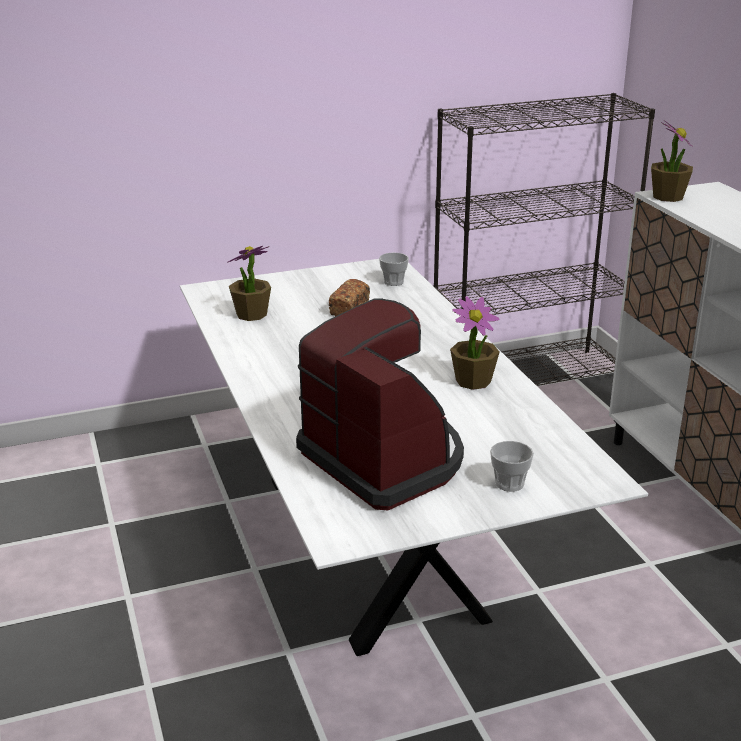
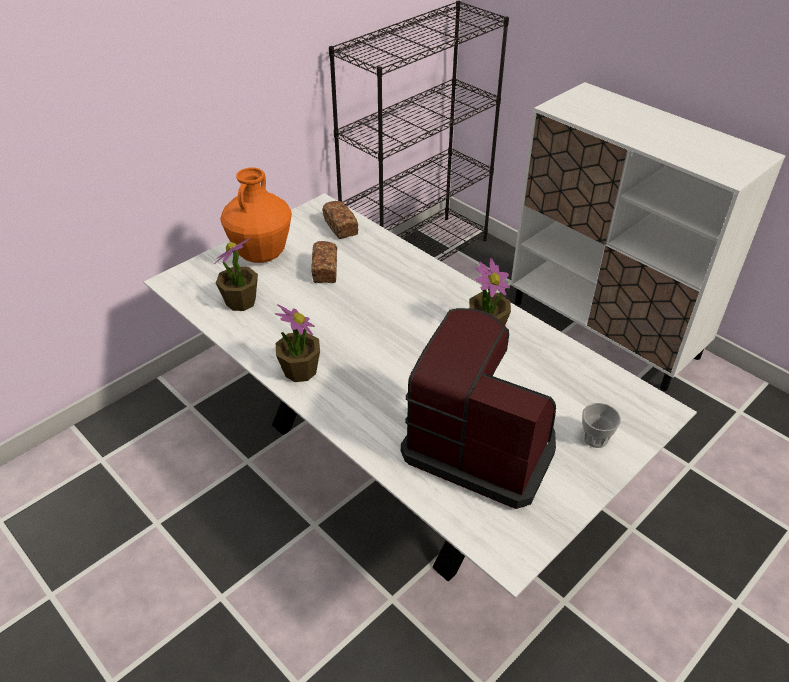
camera: 25 degrees left, 15 degrees up
cup [379,253,409,286] -> bread [322,201,358,239]
potted plant [651,120,693,202] -> potted plant moved to [275,304,320,382]
none -> orange vase [220,168,292,263]

